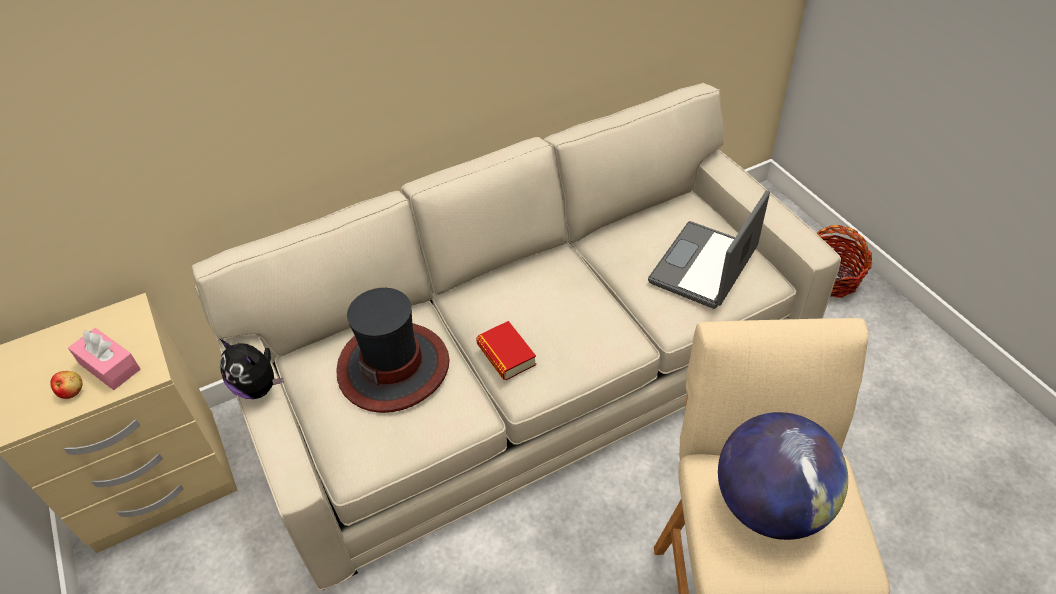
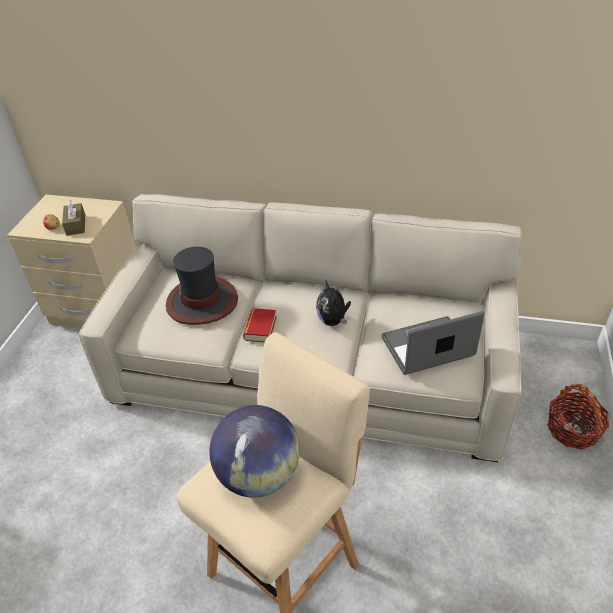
camera: 40 degrees right, 5 degrees down
pink tissue box [68,328,140,390] -> brown tissue box [62,200,85,236]
plush toy [220,339,284,399] -> plush toy moved to [316,281,351,326]

